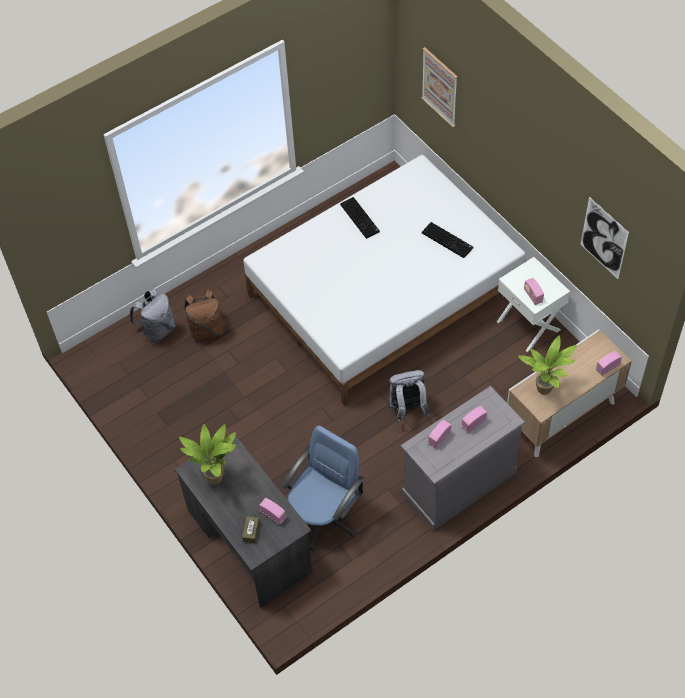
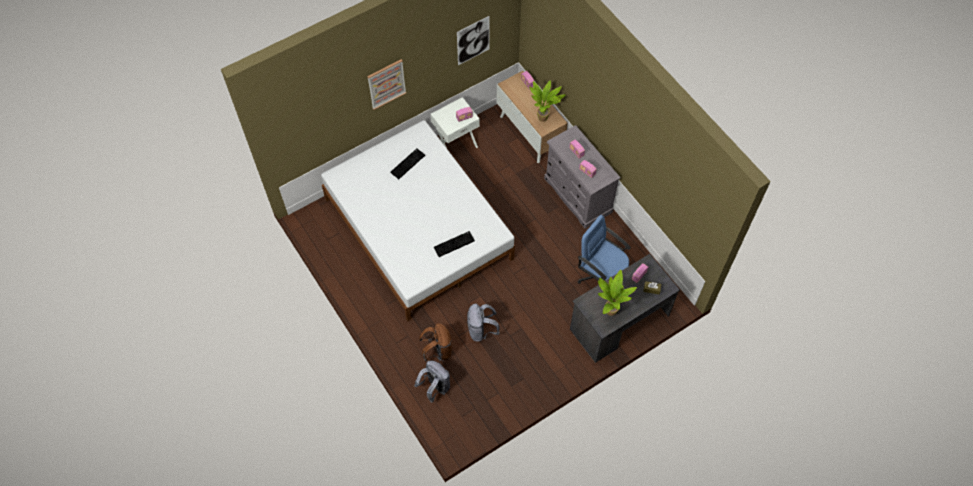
camera: 90 degrees left, 5 degrees up
keyboard [340,197,380,239] -> keyboard moved to [434,231,475,257]
grey backpack [389,370,430,423] -> grey backpack moved to [467,304,500,342]
picture [421,47,458,128] -> picture moved to [367,59,406,110]

